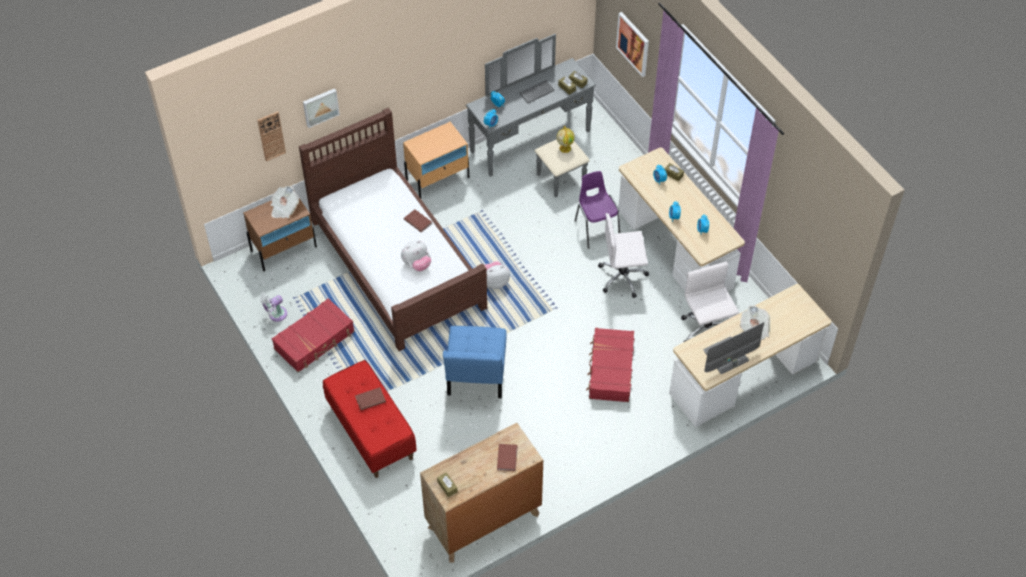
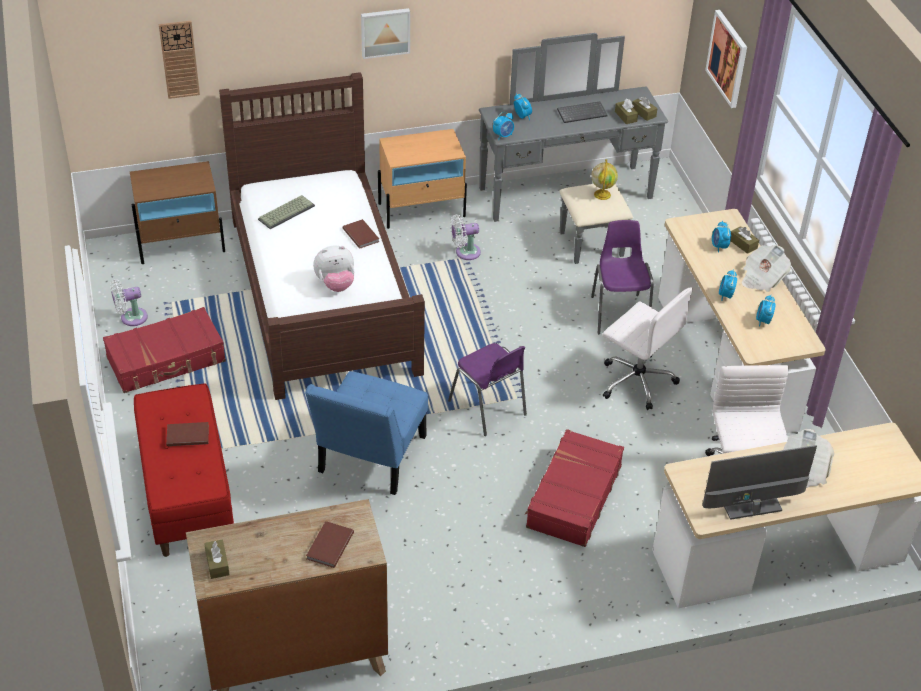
camera: 15 degrees right, 10 degrees down
newspaper [271,186,299,218] -> newspaper moved to [742,245,791,292]
picture [303,88,340,128] -> picture moved to [361,8,410,59]
plush toy [484,261,510,289] -> none
white office chair [598,213,649,298] -> white office chair turned 150 degrees counterclockwise [602,288,693,410]
none -> keyboard [258,195,315,229]
none -> purple chair [448,343,527,436]
none -> white fan [450,214,481,260]

